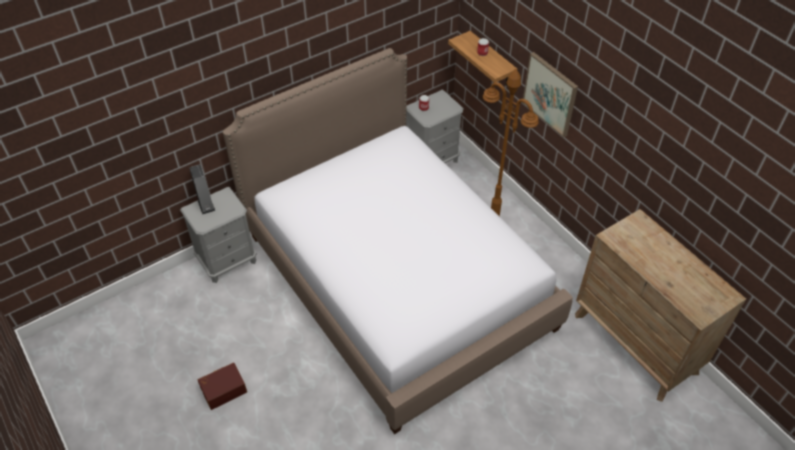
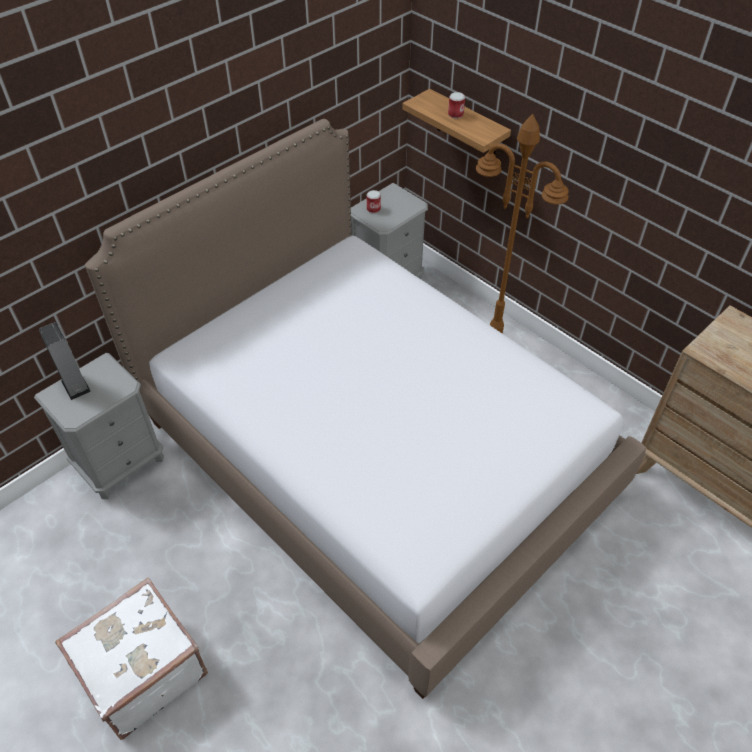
camera: 10 degrees left, 0 degrees up
brown storage box [198,362,247,410] -> white suitcase [55,577,208,740]
picture [522,52,578,138] -> none

